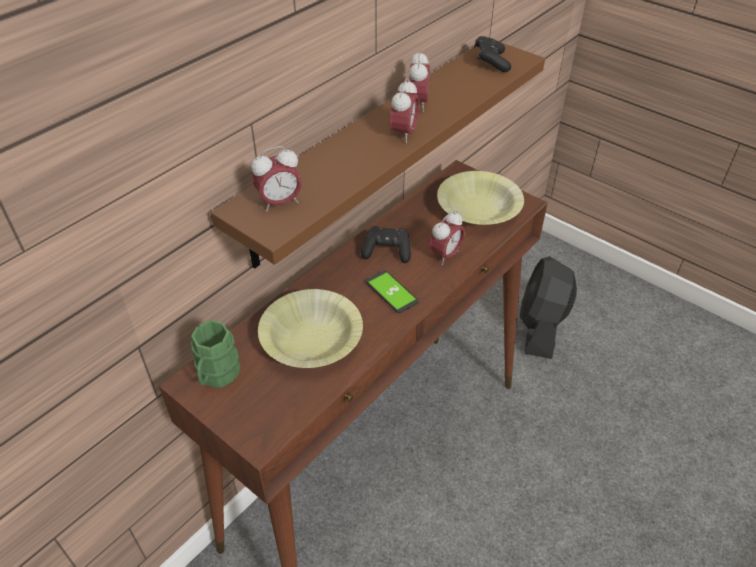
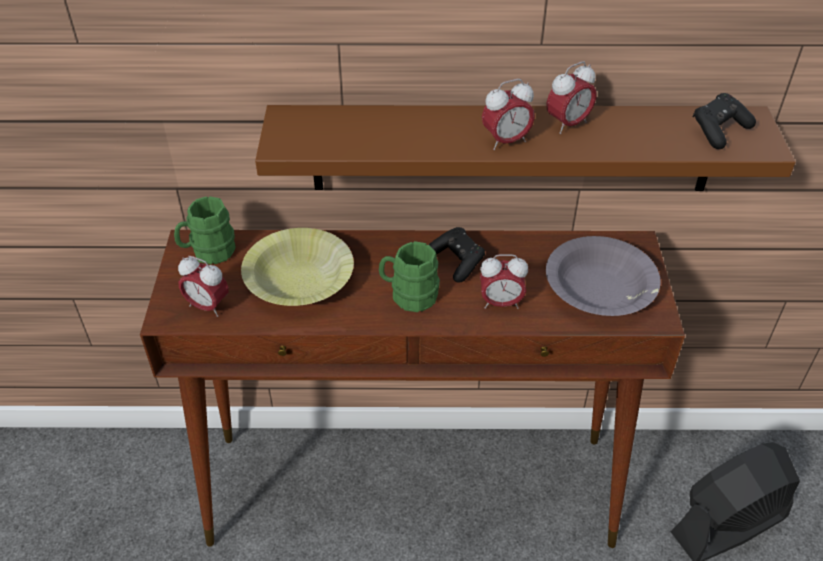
camera: 50 degrees right, 0 degrees up
alarm clock [251,146,302,212] -> alarm clock moved to [178,256,229,317]
phone [366,270,419,313] -> green mug [379,241,440,312]
yellow bowl [437,171,524,225] -> grey bowl [546,236,661,316]

